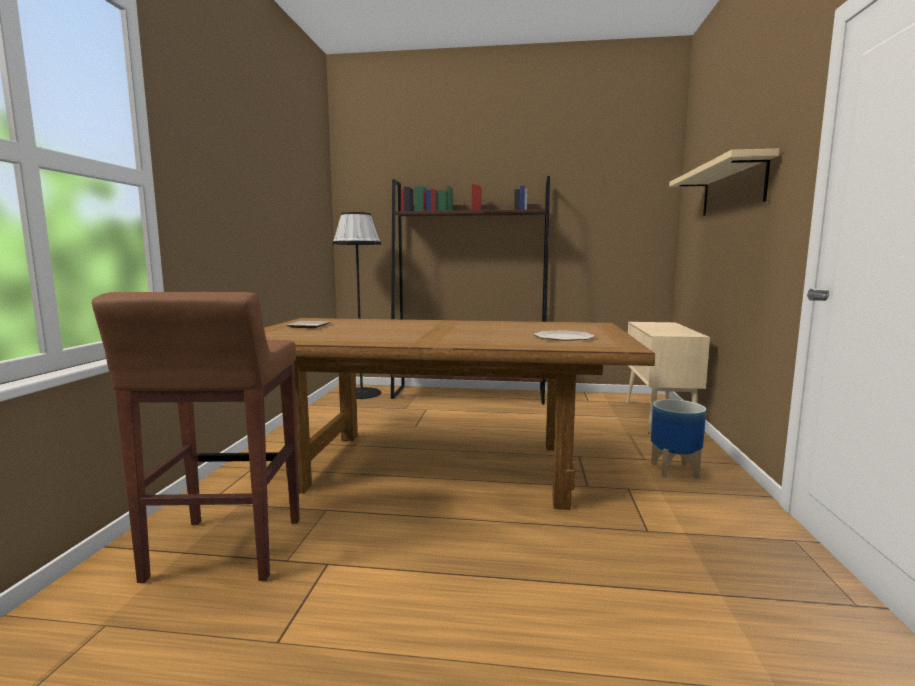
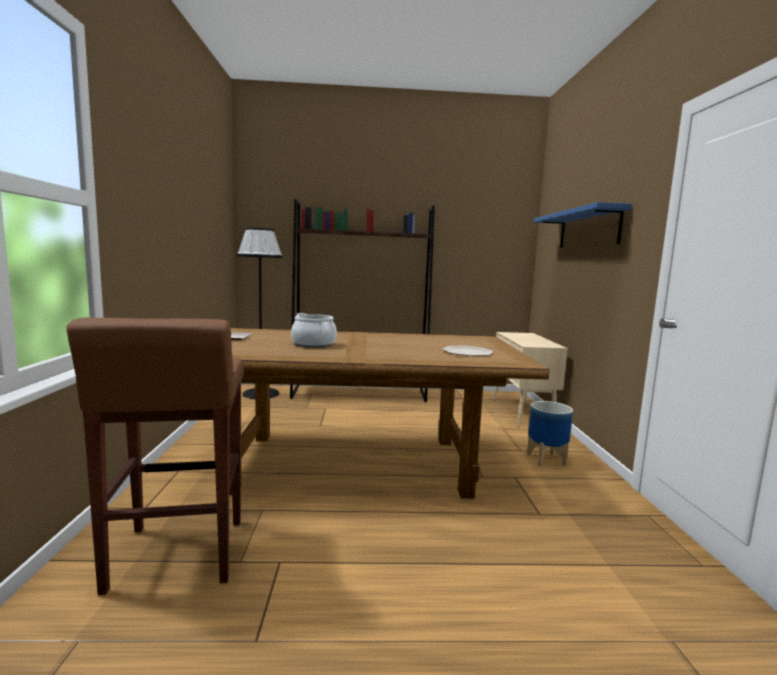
camera: 10 degrees left, 0 degrees up
beige shelf [669,149,780,216] -> blue shelf [534,202,632,248]
none -> cooking pot [291,313,337,348]

